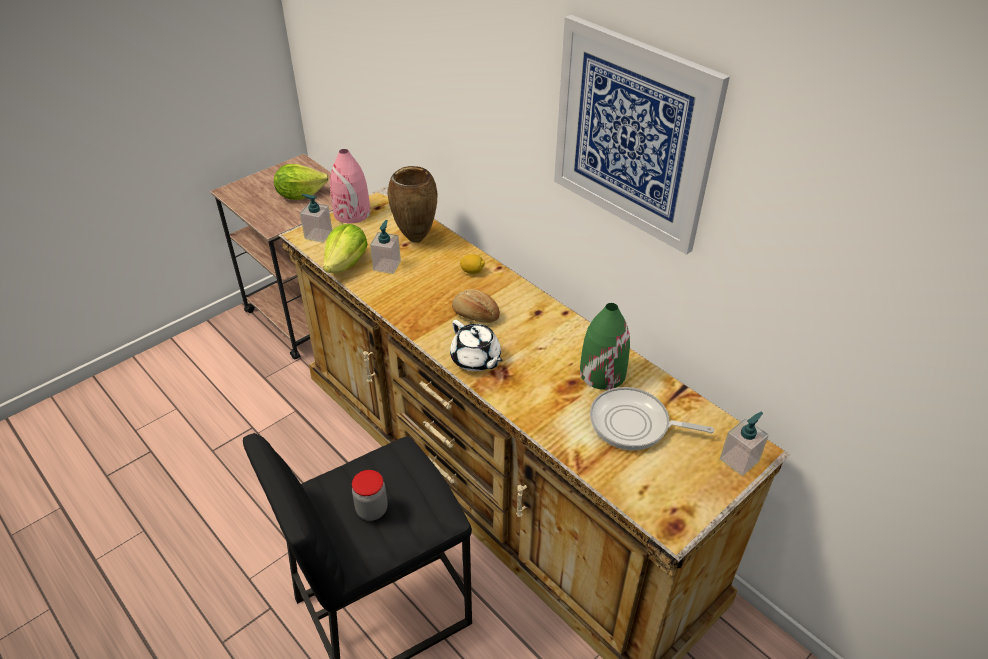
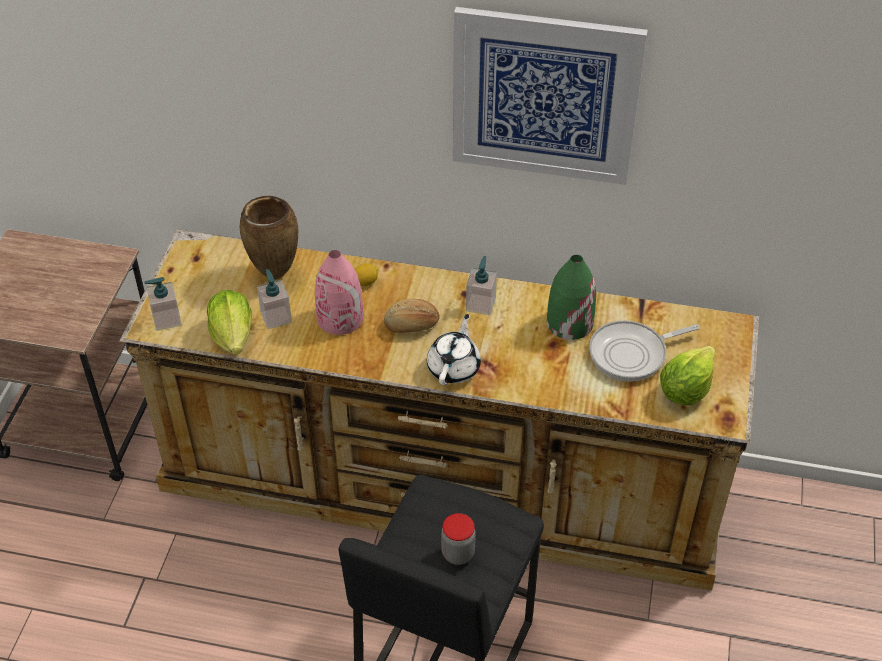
camera: 35 degrees left, 5 degrees up
lettuce [274,164,328,200] -> lettuce moved to [660,346,715,405]
pink vase [330,149,370,223] -> pink vase moved to [315,250,363,335]
white teapot [450,320,503,371] -> white teapot turned 90 degrees counterclockwise [427,314,481,385]
soap dispenser [720,412,769,476] -> soap dispenser moved to [466,256,497,315]

